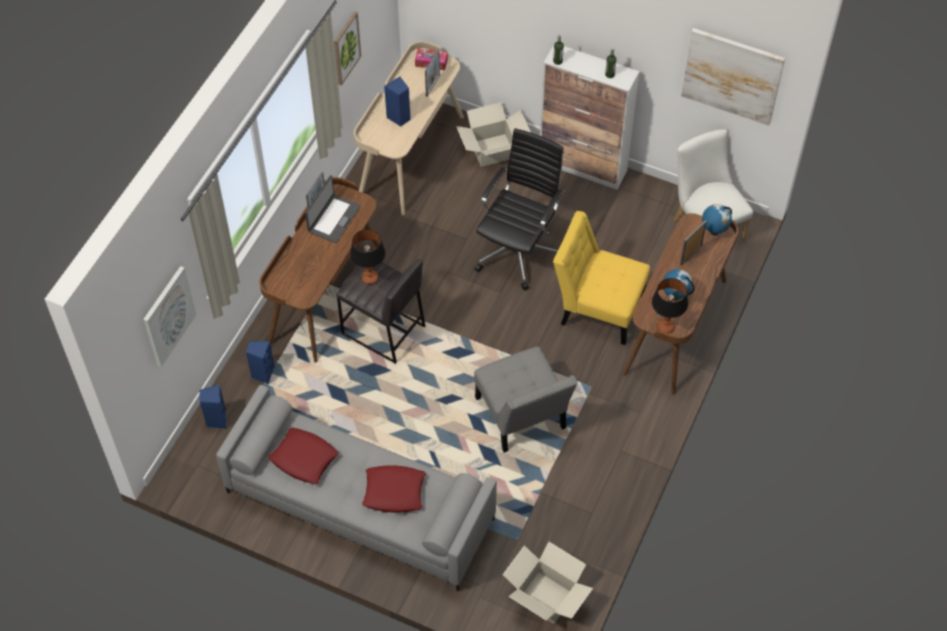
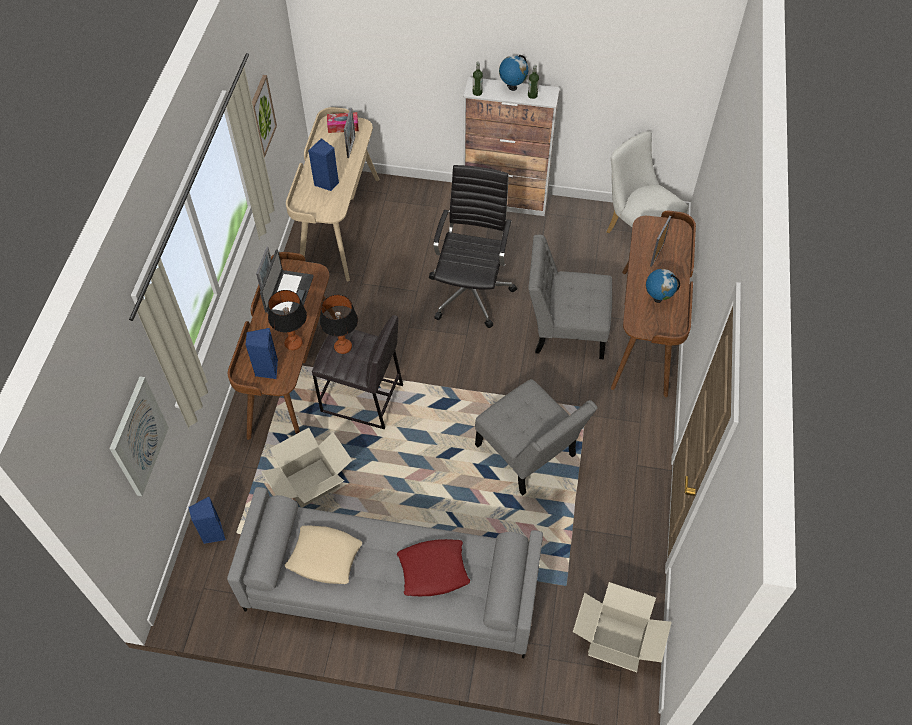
camera: 15 degrees left, 0 degrees up
blue speaker [246,341,275,384] -> blue speaker moved to [245,328,278,379]
red pillow [268,427,339,484] -> beige pillow [285,525,362,584]
cardboard box [456,102,531,167] -> cardboard box moved to [261,428,352,508]
yellow chair [553,211,650,345] -> grey chair [528,235,612,359]
table lamp [652,278,688,333] -> table lamp moved to [268,290,307,350]
picture [681,28,785,126] -> none
globe [702,204,732,236] -> globe moved to [499,55,528,91]

